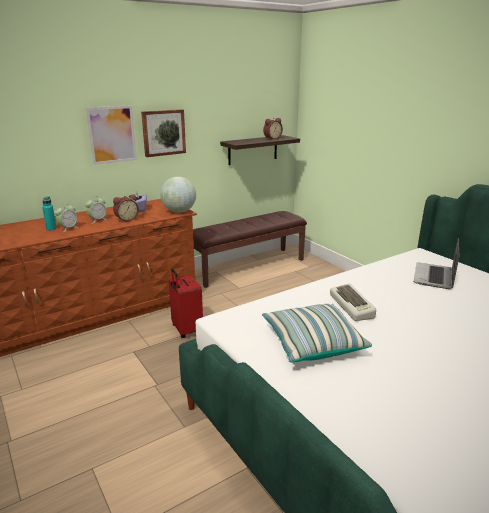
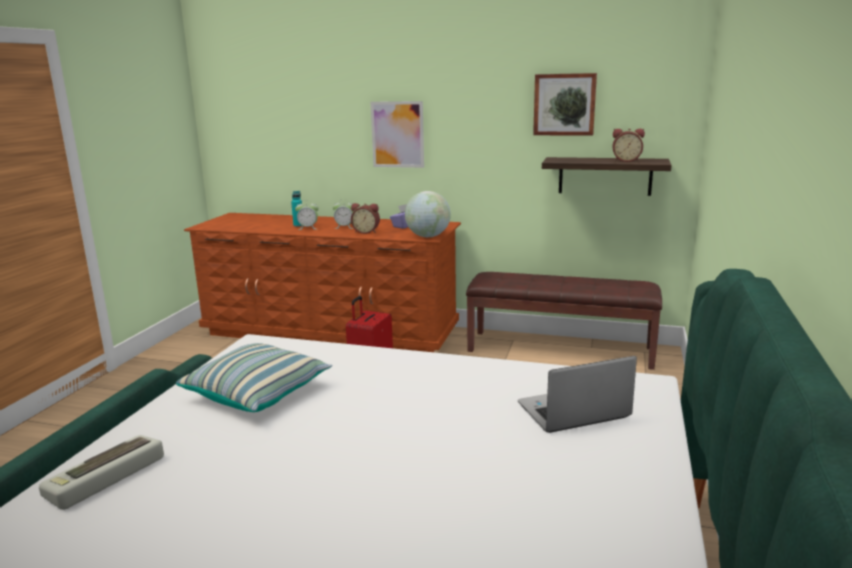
camera: 50 degrees right, 5 degrees down
picture [141,109,186,157] -> picture moved to [533,73,597,136]
keyboard [330,283,376,321] -> keyboard moved to [39,435,164,510]

